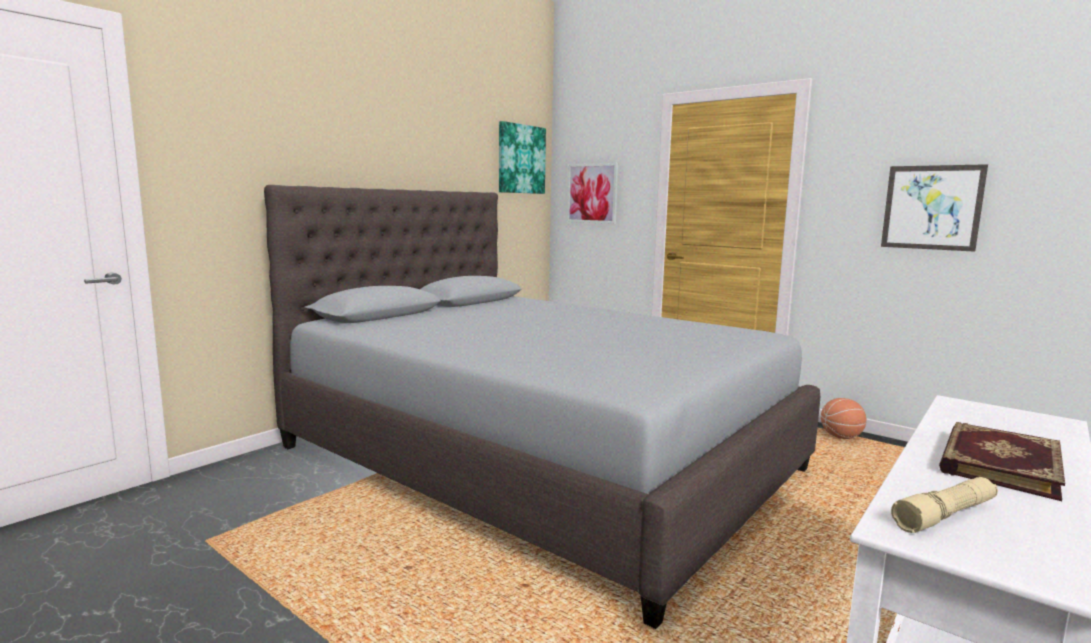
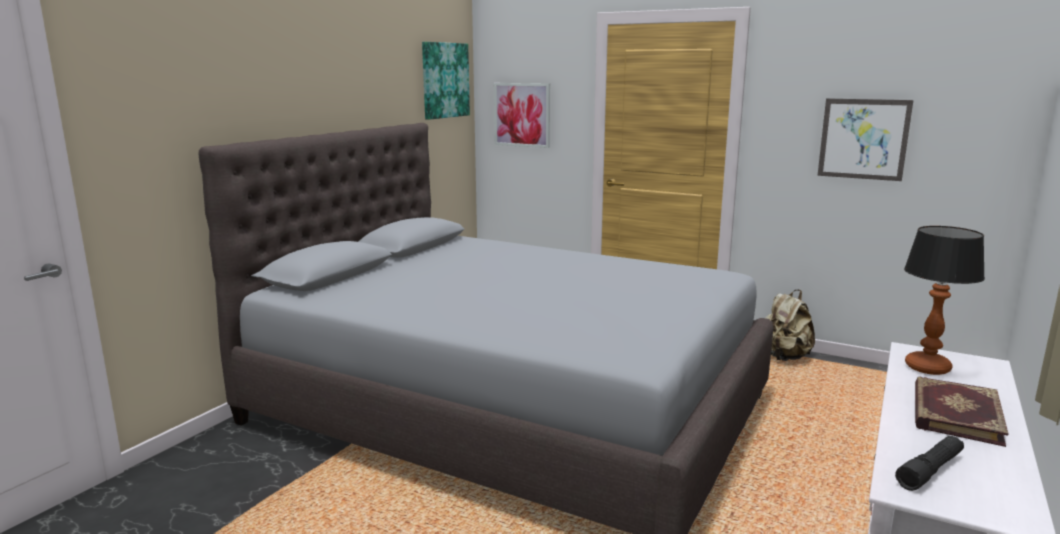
camera: 10 degrees left, 5 degrees up
basketball [821,398,866,439] -> beige backpack [765,290,815,361]
beige flashlight [891,477,998,533] -> black flashlight [895,436,964,491]
none -> table lamp [904,226,985,375]

